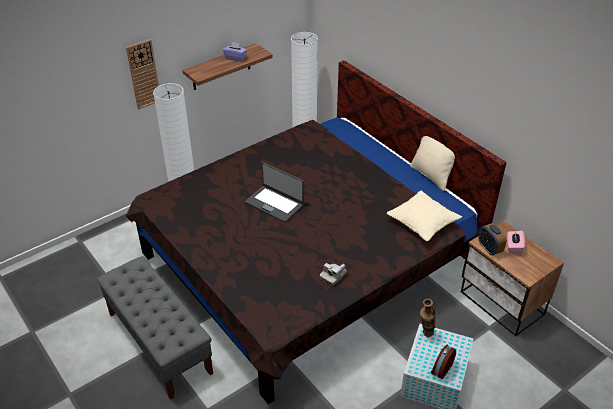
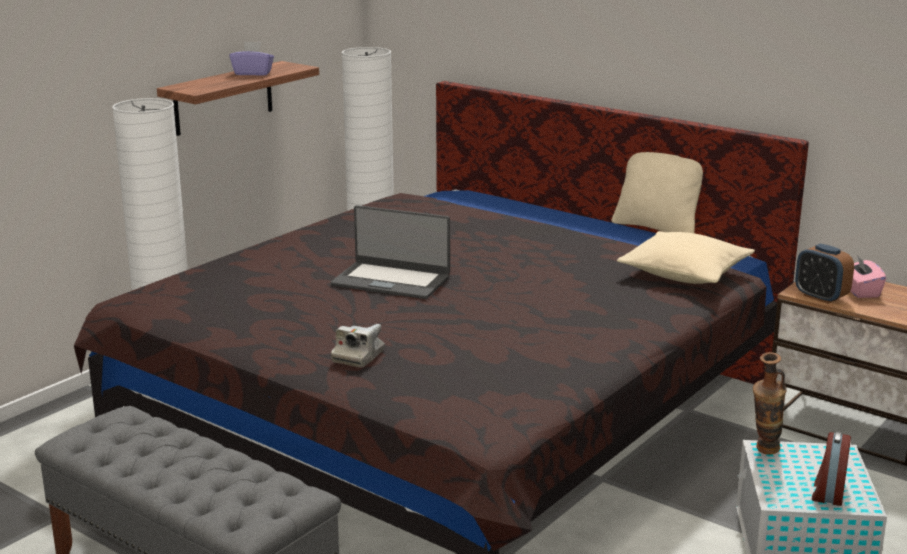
camera: 15 degrees left, 20 degrees down
wall clock [126,39,159,109] -> none
camera [320,263,347,286] -> camera moved to [331,324,385,368]

